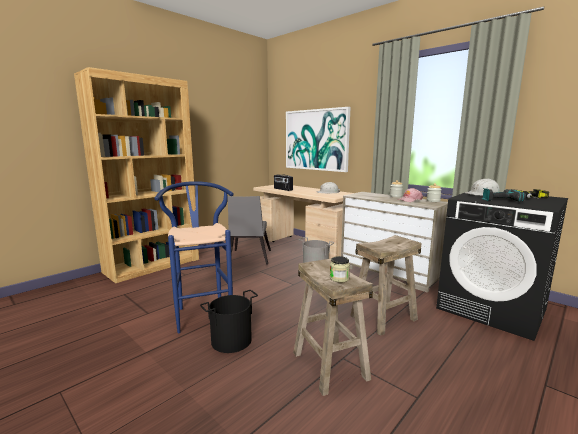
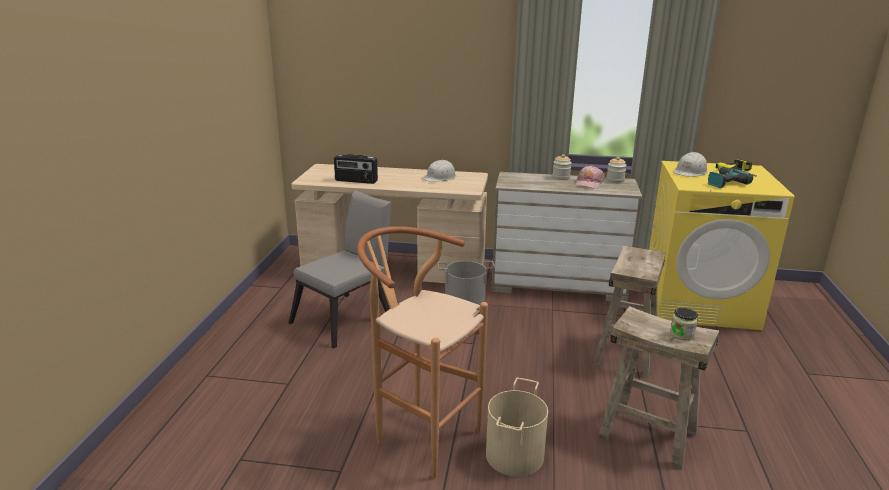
camera: 35 degrees left, 10 degrees up
brown bookcase [74,67,199,283] -> none
blue stool [154,181,234,333] -> brown stool [357,226,488,479]
black bucket [200,290,258,353] -> beige bucket [486,378,548,477]
grey chair [228,196,271,265] -> grey chair turned 105 degrees counterclockwise [288,191,392,348]
picture [286,107,350,172] -> none
black washing machine [436,190,568,341] -> yellow washing machine [649,161,794,330]

